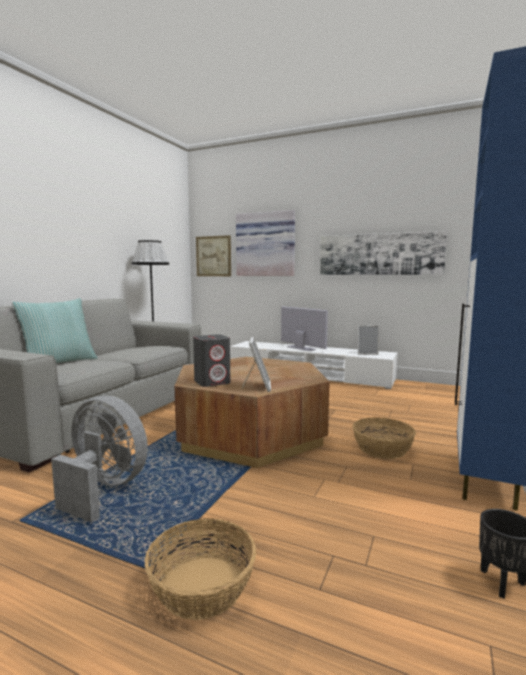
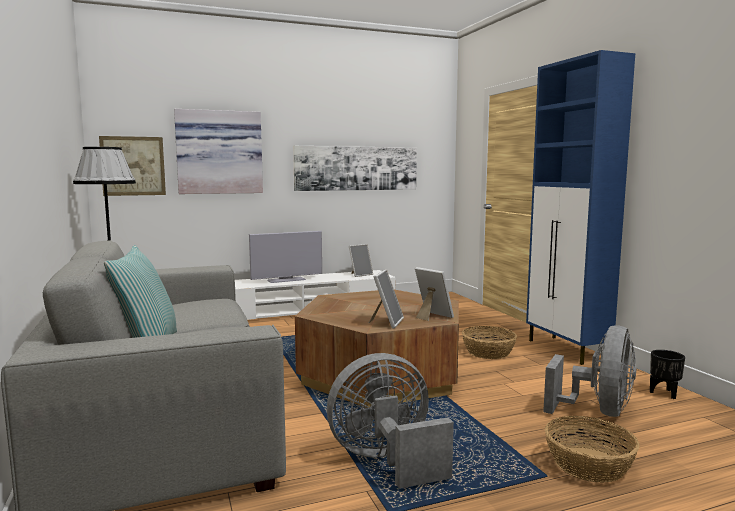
camera: 45 degrees left, 0 degrees up
grey speaker [193,334,230,387] -> picture frame [369,269,404,328]
television [281,306,328,351] -> television turned 150 degrees clockwise [249,231,322,283]
none -> grey fan [543,325,636,417]

